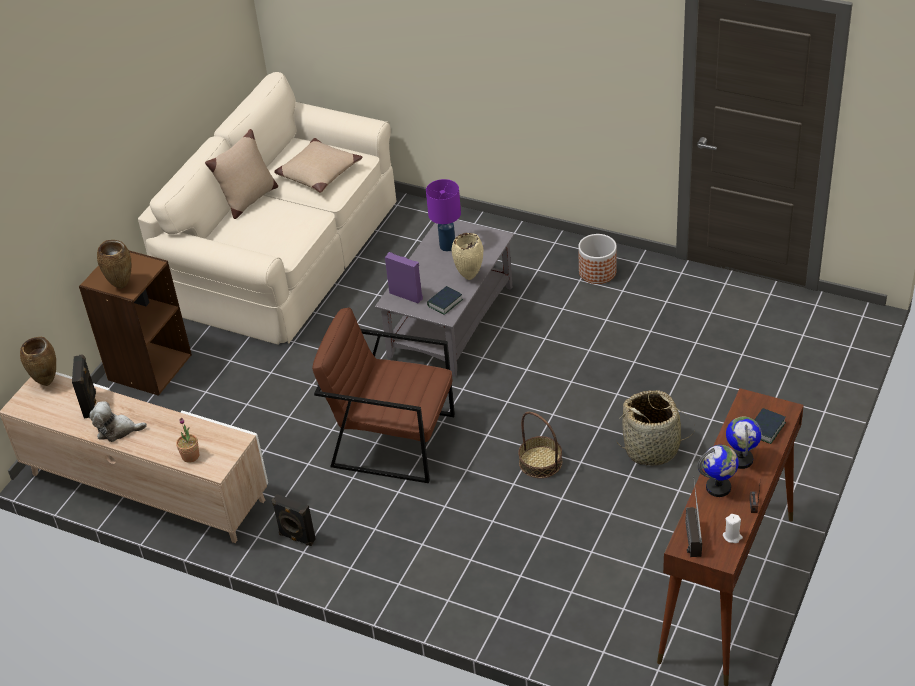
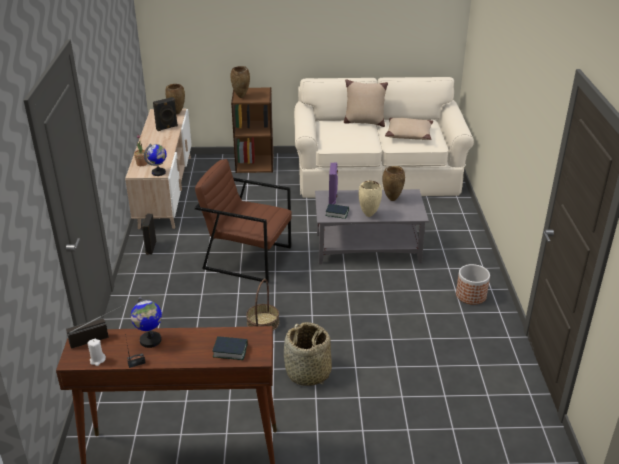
camera: 60 degrees right, 10 degrees down
plush toy [89,401,147,442] -> none
brown armchair [312,307,455,483] -> brown armchair turned 60 degrees counterclockwise [195,159,291,283]
purple table lamp [426,179,461,251] -> brown vase [382,166,405,201]
globe [726,416,762,469] -> globe moved to [144,144,167,176]

